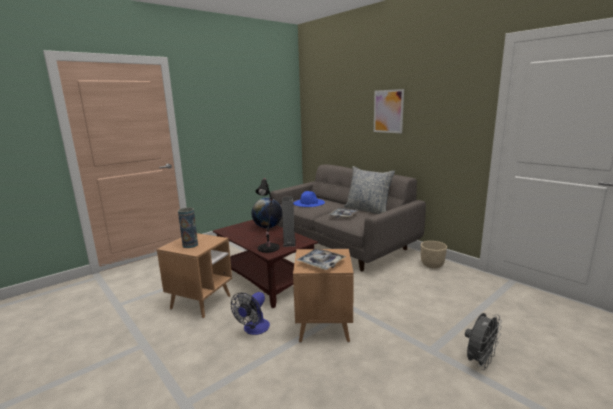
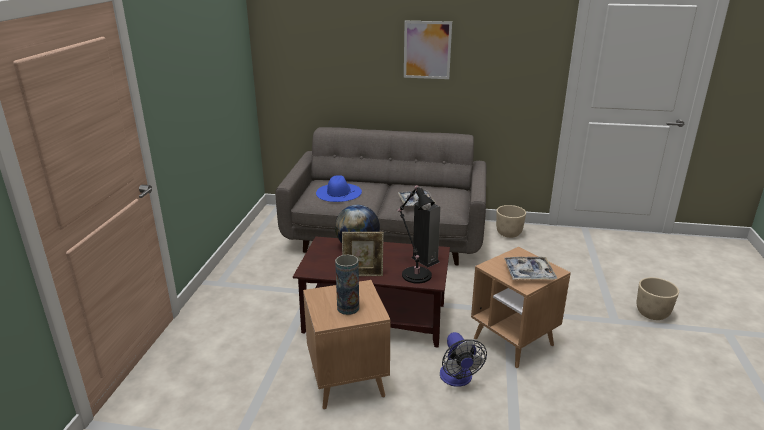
camera: 40 degrees left, 10 degrees up
pillow [344,166,395,214] -> none
grey fan [465,313,502,370] -> beige planter [637,277,679,320]
none -> picture frame [342,232,384,276]

